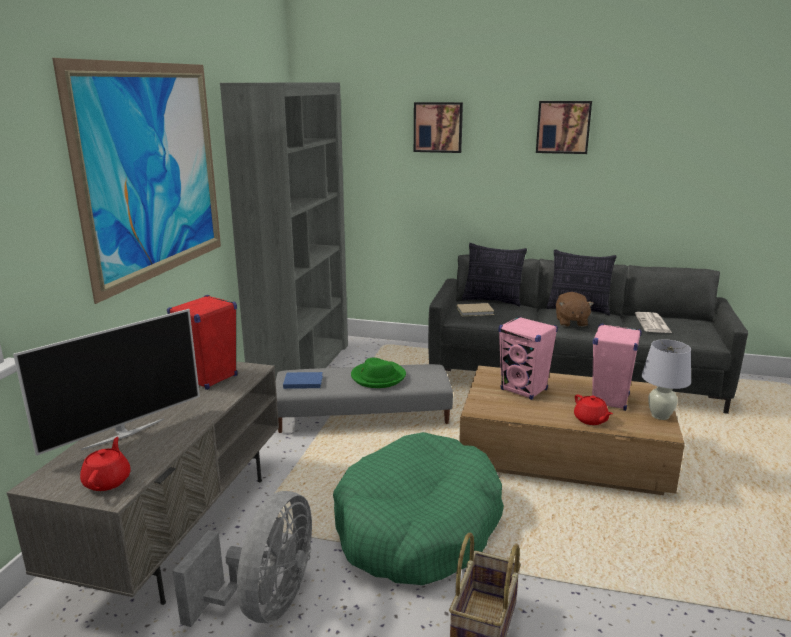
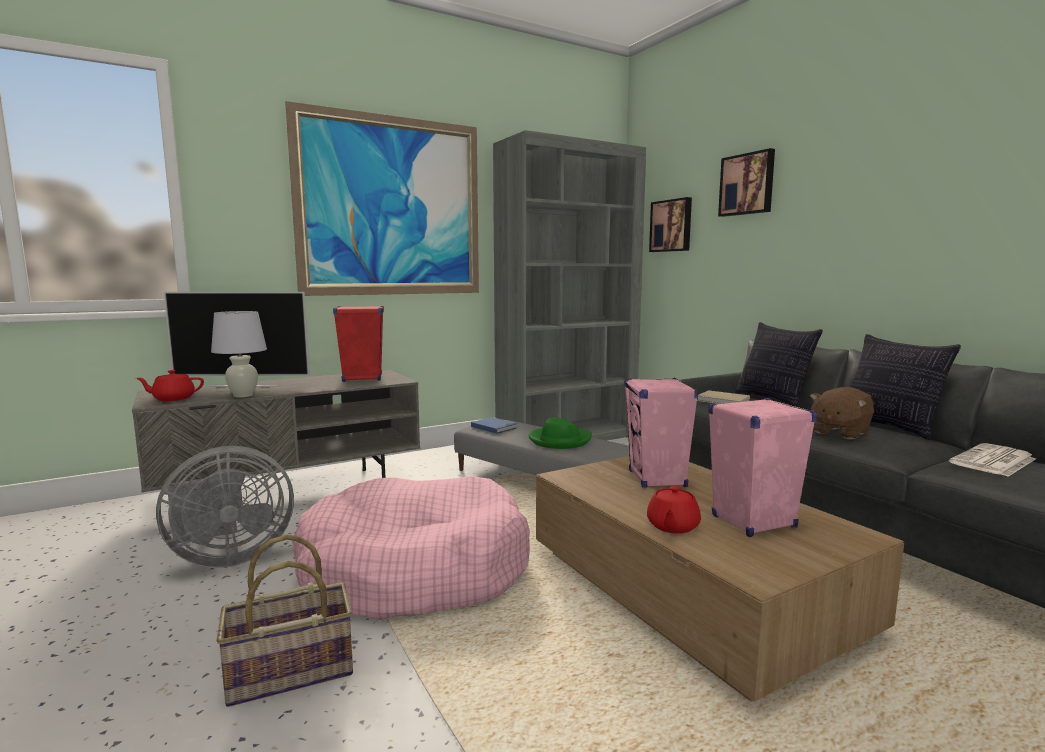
camera: 45 degrees right, 10 degrees down
red teapot [80,437,131,491] -> red teapot turned 150 degrees counterclockwise [136,370,204,401]
green dog bed [333,432,504,585] -> pink dog bed [292,476,530,620]
picture [536,101,592,154] -> picture moved to [649,197,692,252]
white table lamp [642,340,691,420] -> white table lamp moved to [211,311,267,397]

